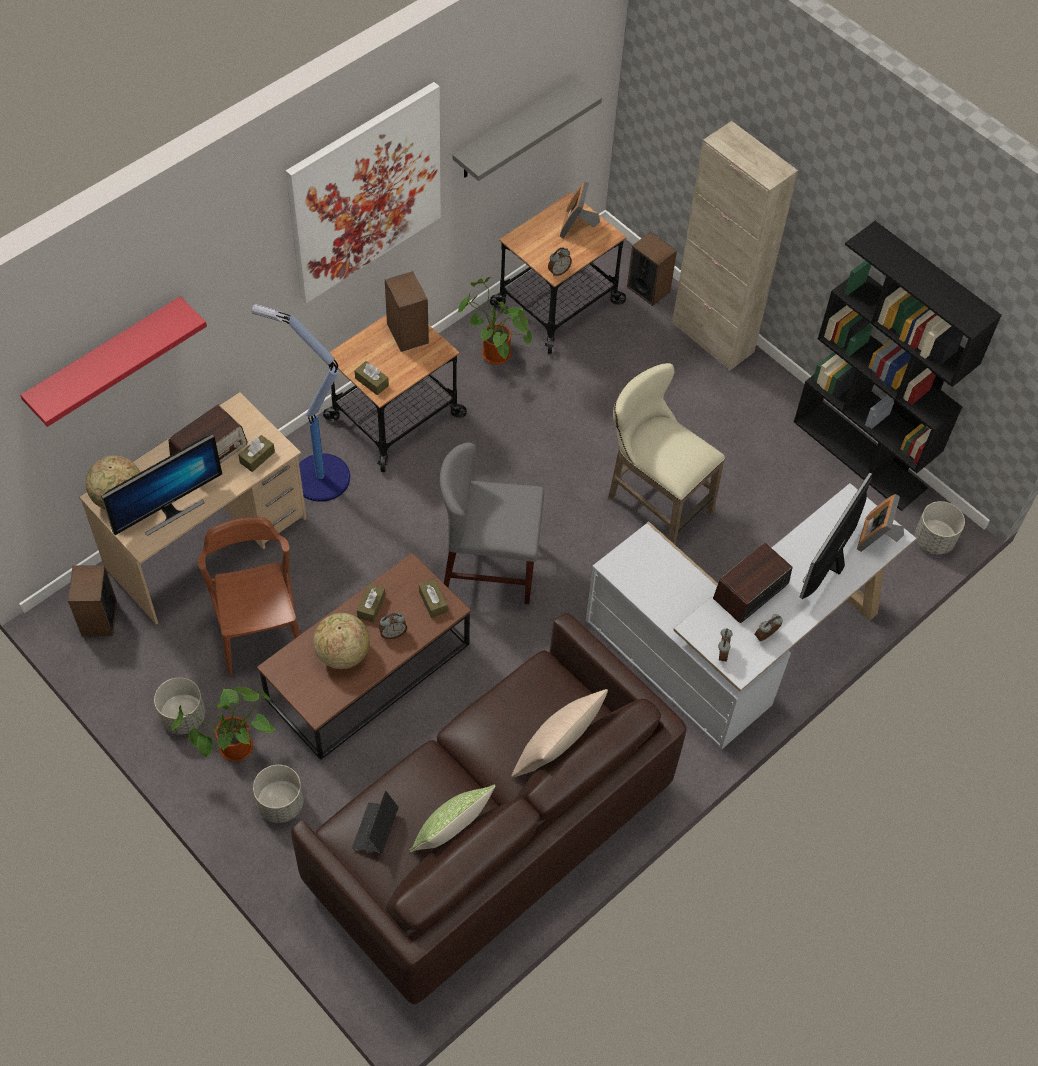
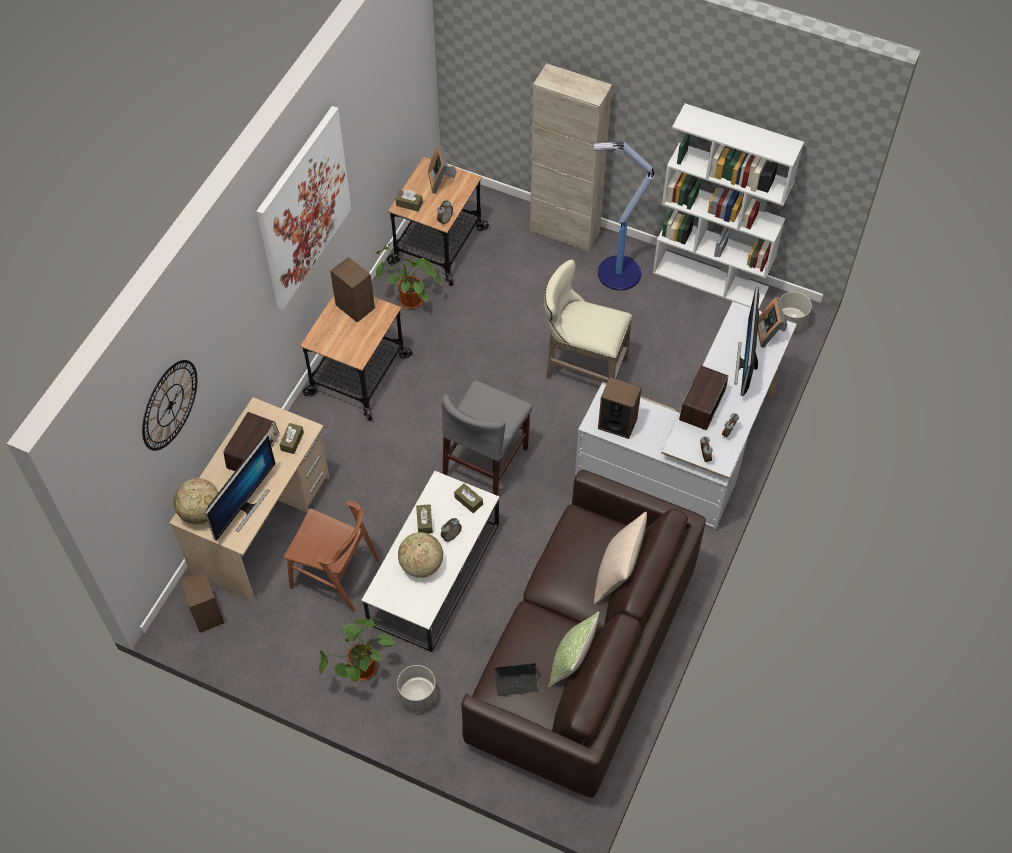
camera: 20 degrees left, 0 degrees up
red shelf [20,297,207,427] -> wall clock [142,360,197,451]
grey planter [154,677,205,735] -> none
brown chair [198,517,300,675] -> brown chair turned 150 degrees clockwise [284,501,380,612]
floor lamp [252,304,350,502] -> floor lamp moved to [593,141,654,290]
brown coffee table [257,553,471,760] -> white coffee table [362,471,499,652]
laptop [352,791,399,853] -> laptop turned 90 degrees counterclockwise [495,663,538,696]
brown tissue box [355,361,389,395] -> brown tissue box moved to [396,190,423,212]
grey chair [440,443,544,604] -> grey chair turned 45 degrees counterclockwise [442,380,532,496]
grey shelf [453,78,602,181] -> none
speaker [627,232,677,306] -> speaker moved to [598,377,642,439]
black bookcase [794,221,1002,511] -> white bookcase [653,103,804,309]

